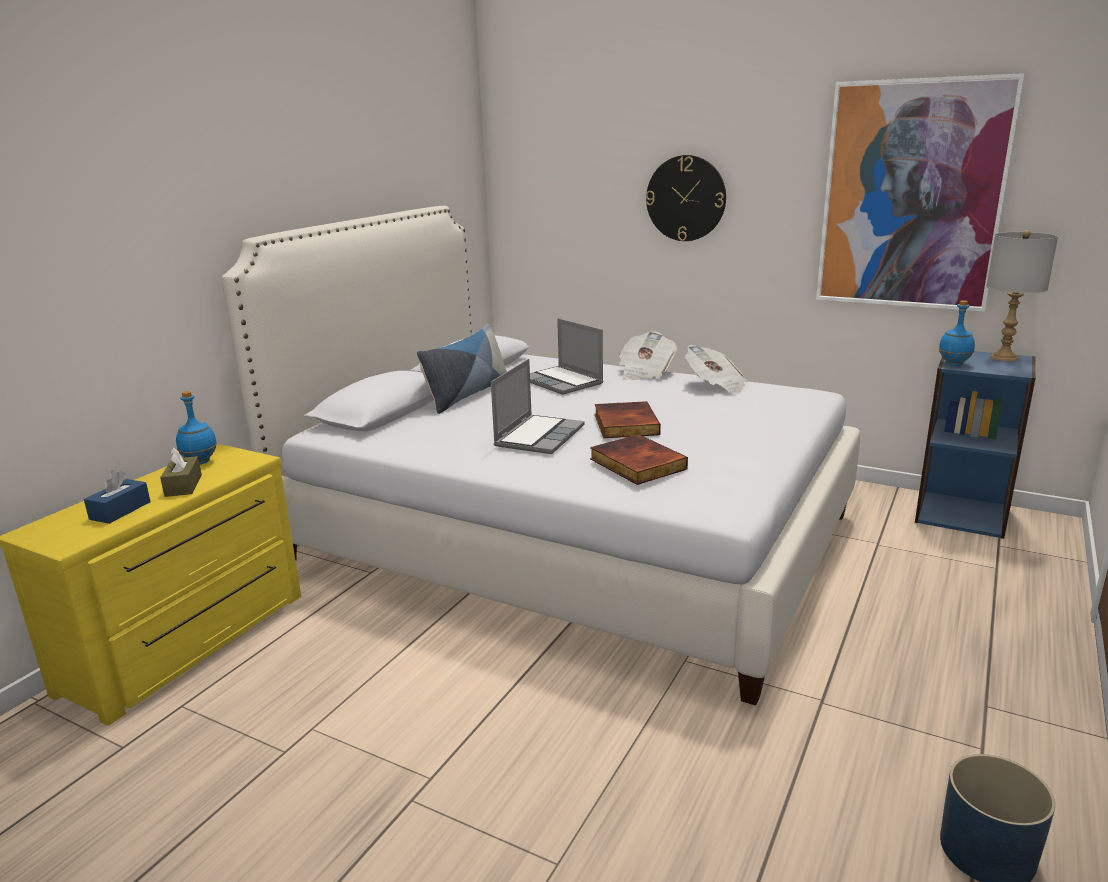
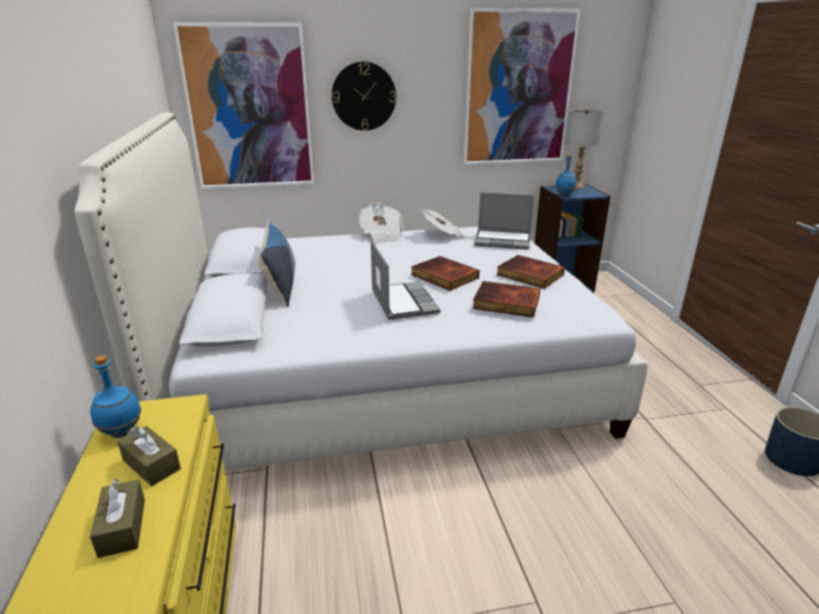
camera: 40 degrees left, 5 degrees up
blue tissue box [84,470,151,524] -> brown tissue box [90,478,145,558]
laptop [530,318,603,395] -> laptop moved to [474,192,534,250]
none -> picture [173,22,314,189]
none -> book [496,255,565,289]

